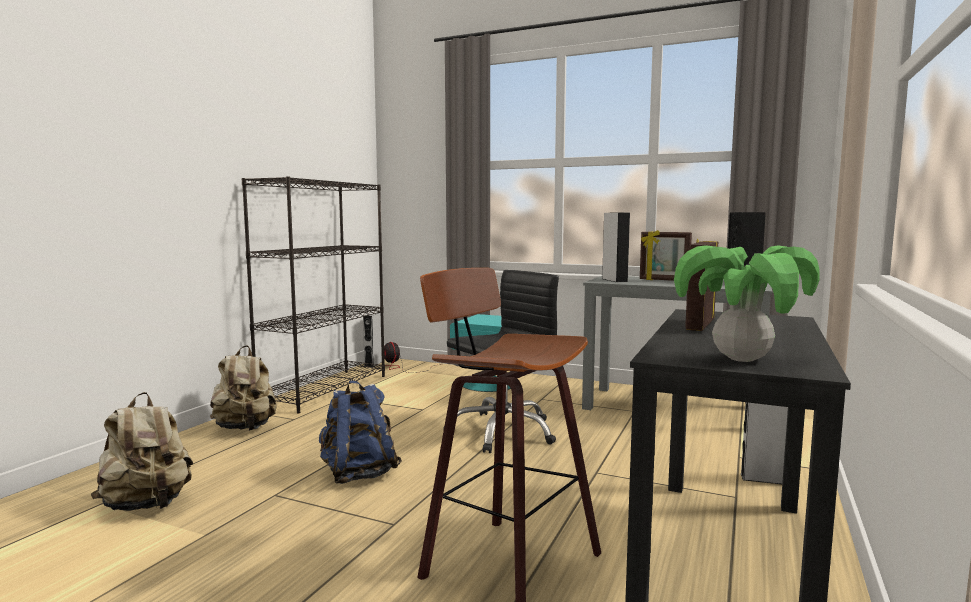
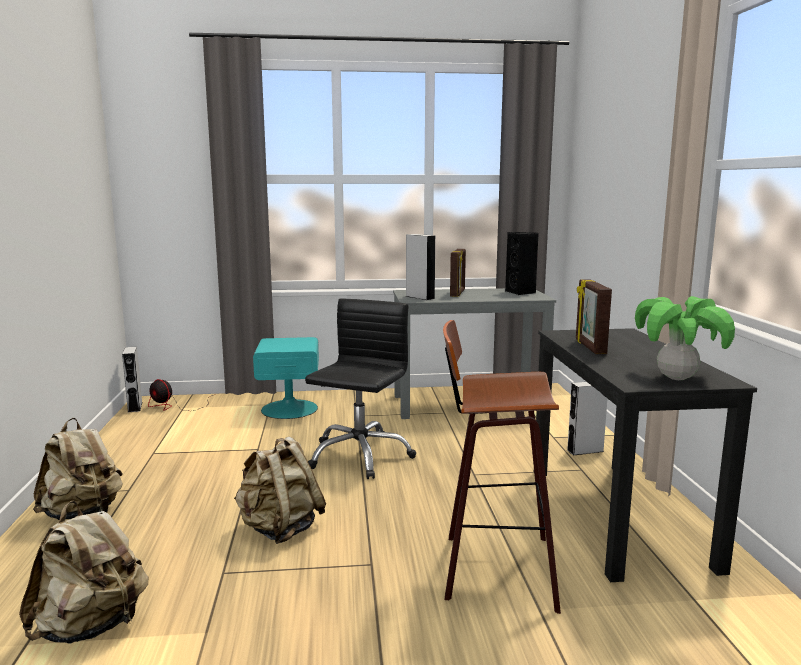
camera: 30 degrees left, 5 degrees up
black bookcase [242,176,385,414] -> none
blue backpack [319,381,402,484] -> beige backpack [234,437,326,544]
picture frame [640,230,692,281] -> picture frame turned 75 degrees counterclockwise [450,249,466,297]

